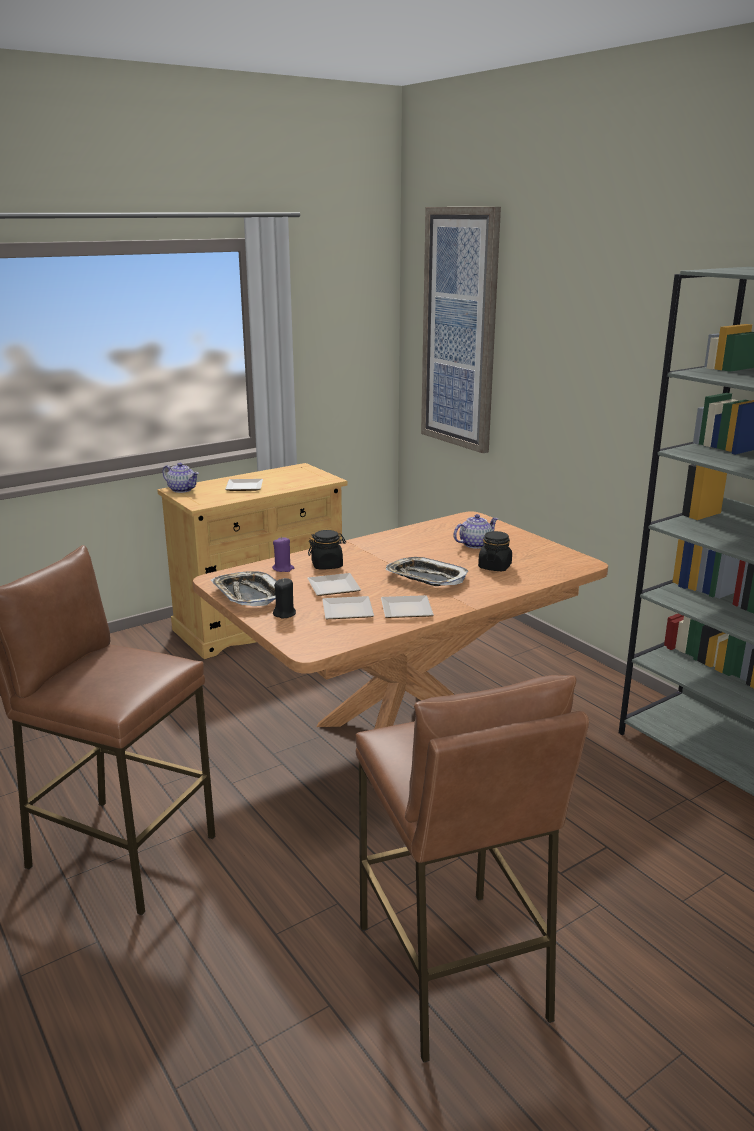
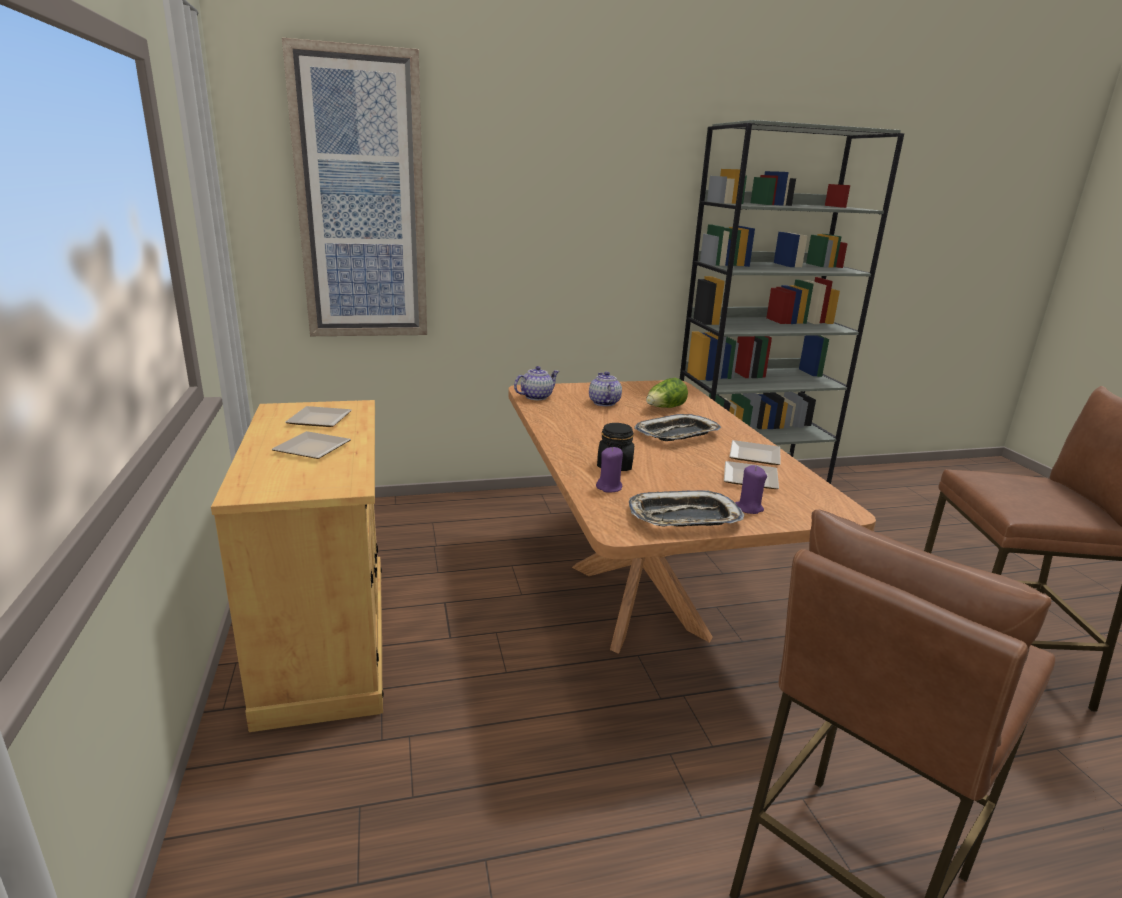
camera: 70 degrees left, 0 degrees up
teapot [163,463,199,493] -> teapot moved to [514,366,560,400]
black candle [273,578,296,618] -> purple candle [735,465,767,514]
plate [308,573,361,596] -> plate moved to [285,406,352,427]
black jar [478,531,512,571] -> lettuce [646,378,688,408]

